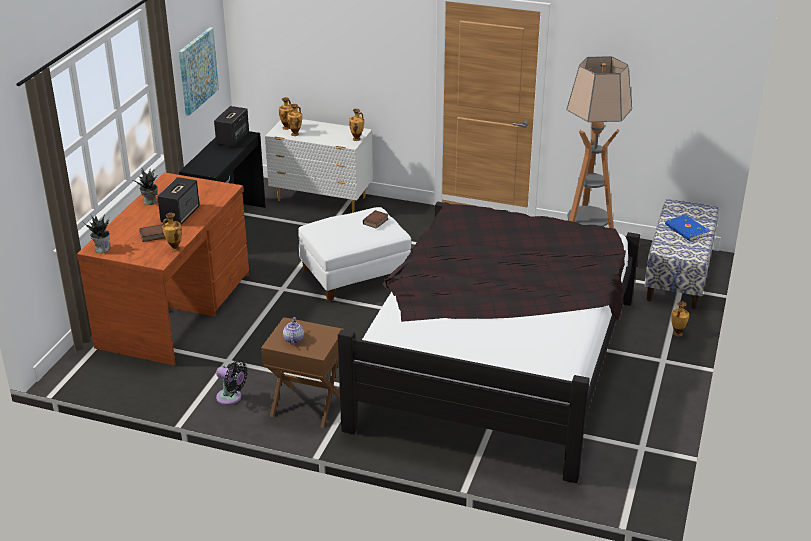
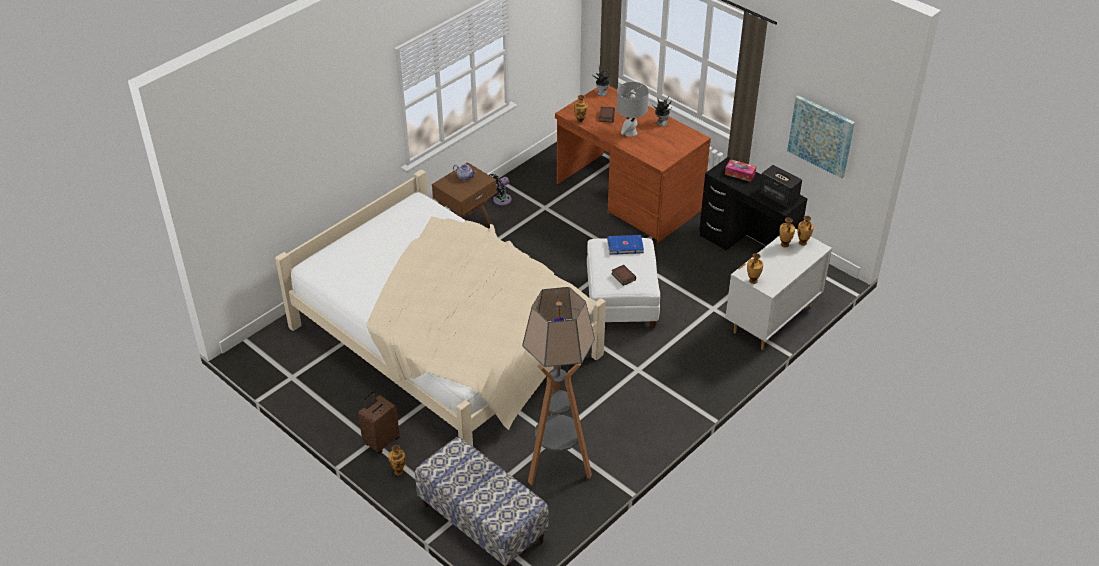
camera: 115 degrees right, 10 degrees up
speaker [157,177,200,225] -> grey table lamp [617,82,649,136]
black bed [338,202,640,483] -> beige bed [275,169,606,446]
blue book [665,215,710,241] -> blue book moved to [607,235,644,255]
none -> brown suitcase [358,391,400,453]
none -> tissue box [725,159,756,182]

